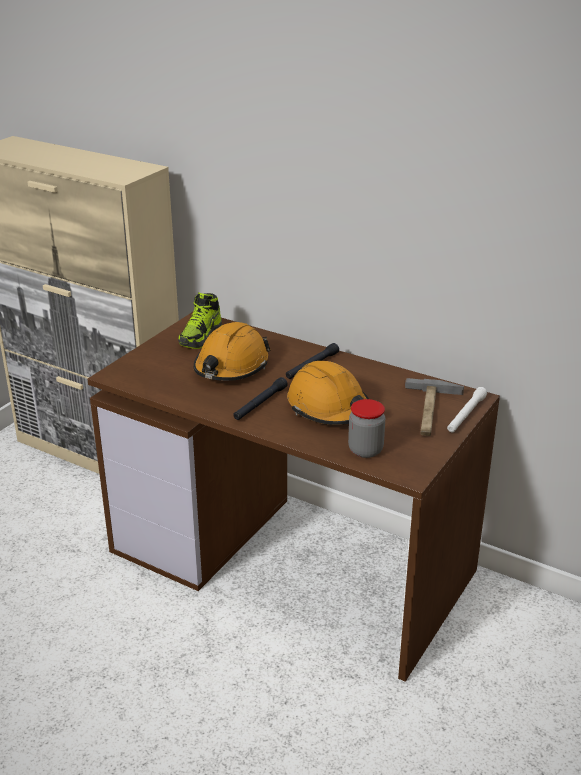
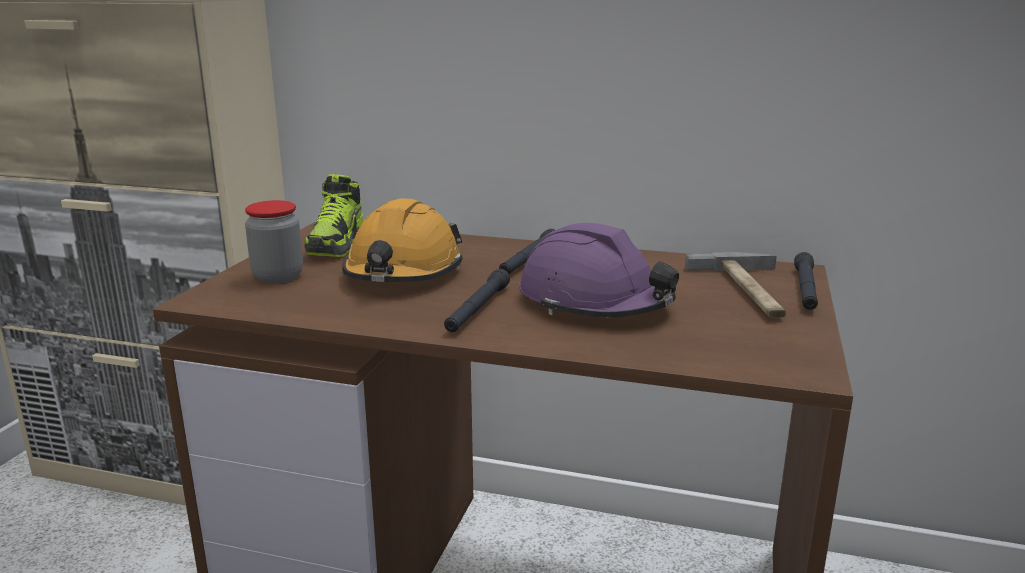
camera: 15 degrees left, 10 degrees down
orange hard hat [287,361,369,425] -> purple hard hat [519,223,679,318]
jar [348,399,385,458] -> jar moved to [245,200,303,283]
white flashlight [447,387,487,432] -> black flashlight [794,252,818,310]

